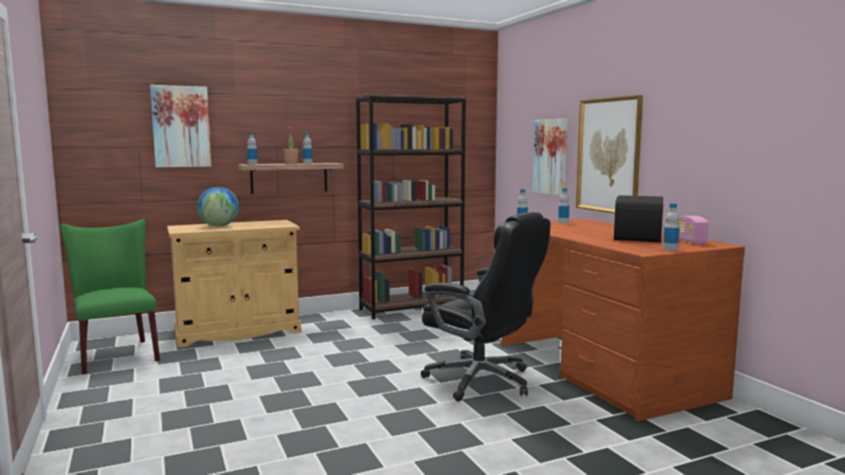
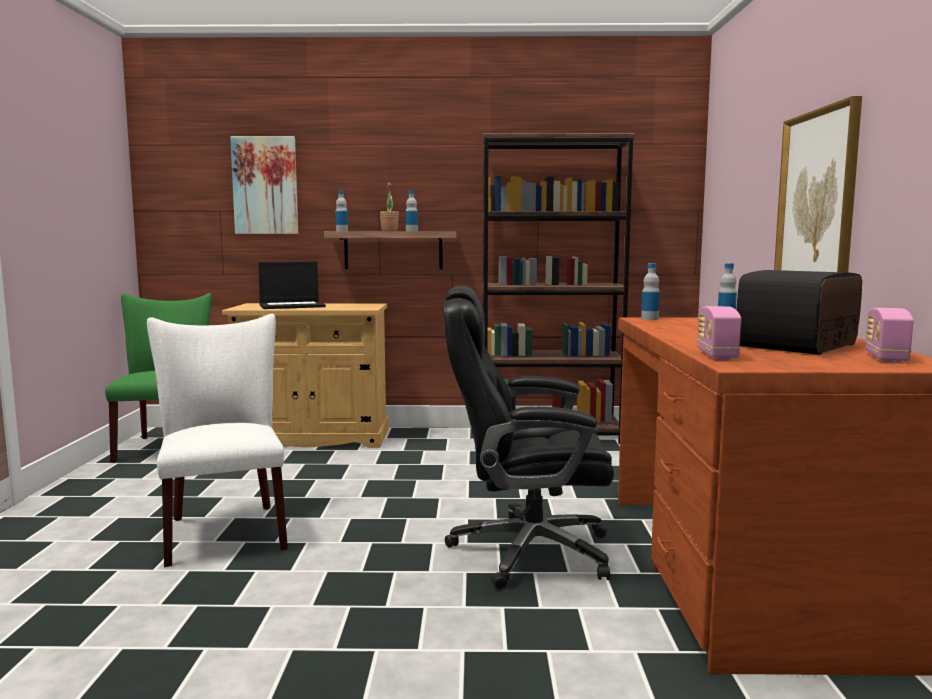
camera: 25 degrees right, 0 degrees up
globe [197,187,239,227] -> laptop [258,262,326,309]
black office chair [421,212,550,402] -> black office chair turned 120 degrees clockwise [443,286,614,589]
picture [533,118,568,196] -> none
bottle [663,203,679,251] -> none
none -> white chair [147,314,288,567]
none -> radio [697,306,741,360]

